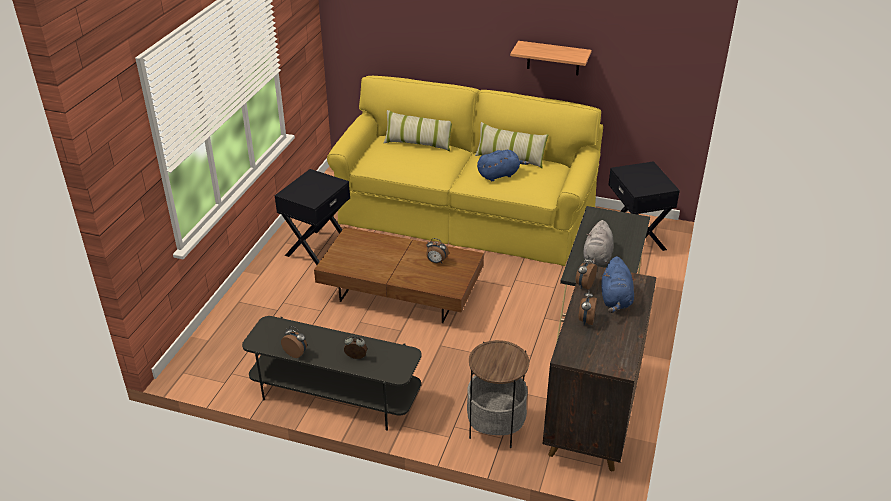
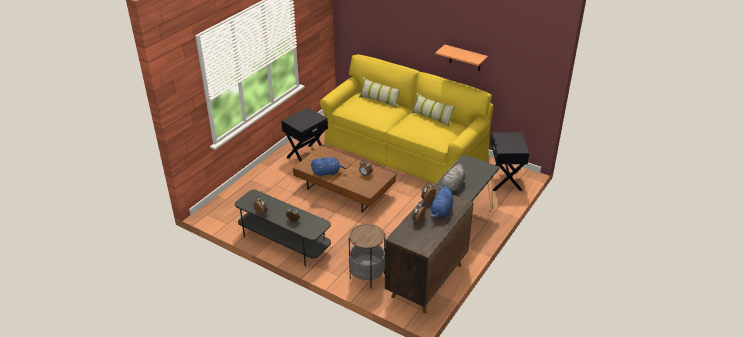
camera: 15 degrees right, 0 degrees up
blue plush toy [477,150,529,181] -> blue plush toy moved to [311,157,346,177]

